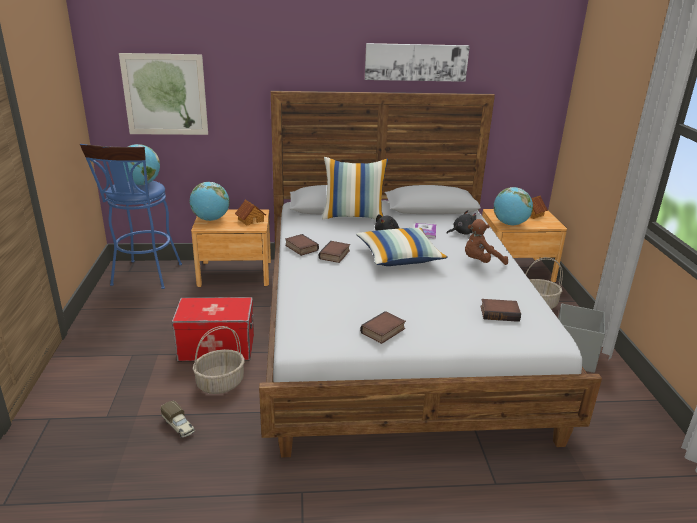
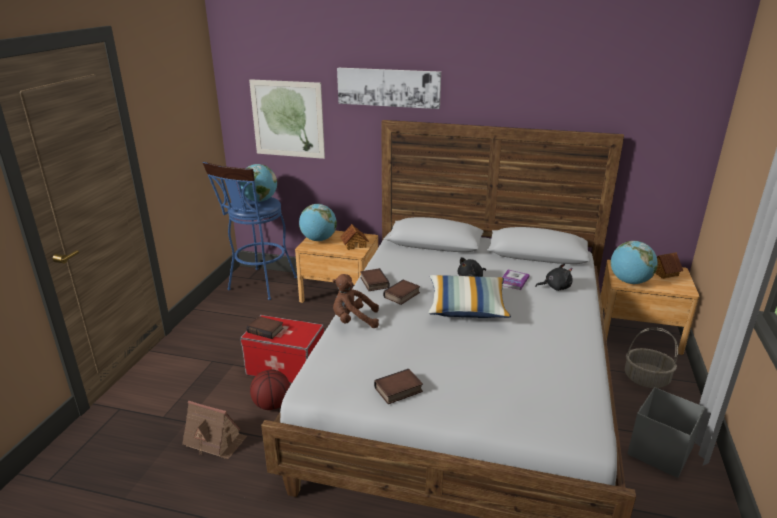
camera: 20 degrees right, 0 degrees up
toy truck [161,400,195,438] -> toy house [182,401,247,459]
basket [193,326,245,394] -> basketball [250,370,290,410]
pillow [322,157,388,220] -> none
picture [365,43,470,82] -> picture moved to [337,68,441,109]
brown plush toy [465,219,508,265] -> brown plush toy moved to [332,274,379,328]
book [480,299,521,322] -> book moved to [247,316,284,339]

